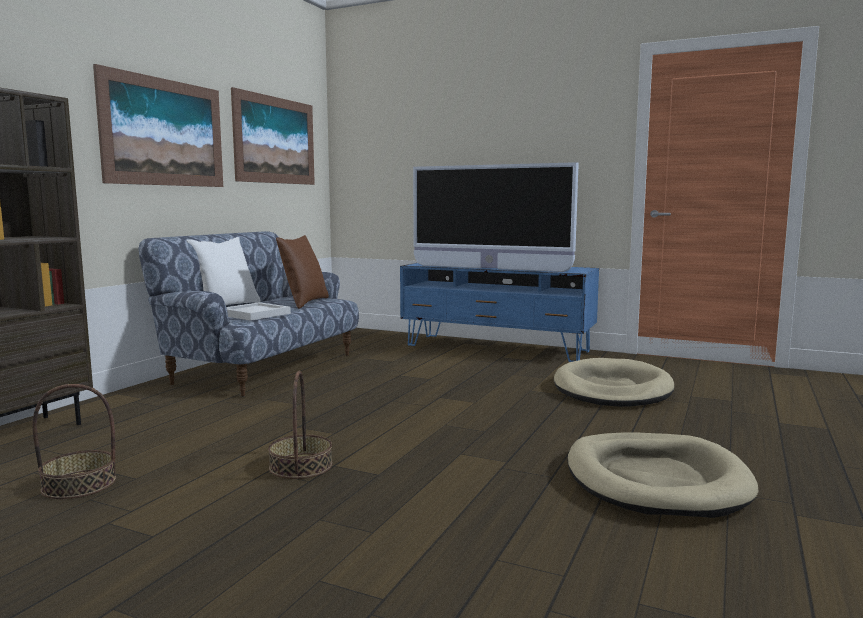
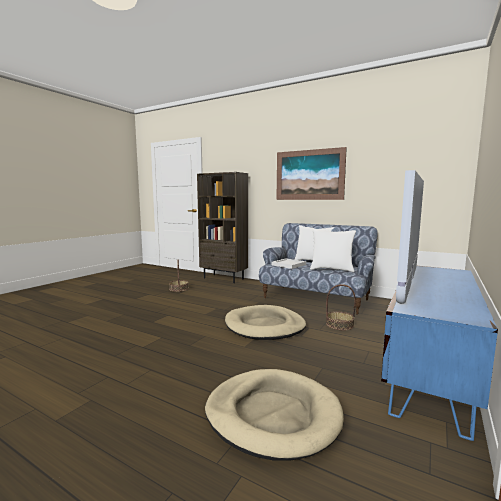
camera: 95 degrees right, 0 degrees up
picture [231,87,315,185] -> none
basket [268,371,332,479] -> basket moved to [326,284,356,330]
brown pillow [276,235,329,309] -> white pillow [310,229,356,272]
beige dog bed [567,432,758,518] -> beige dog bed moved to [225,305,306,340]

